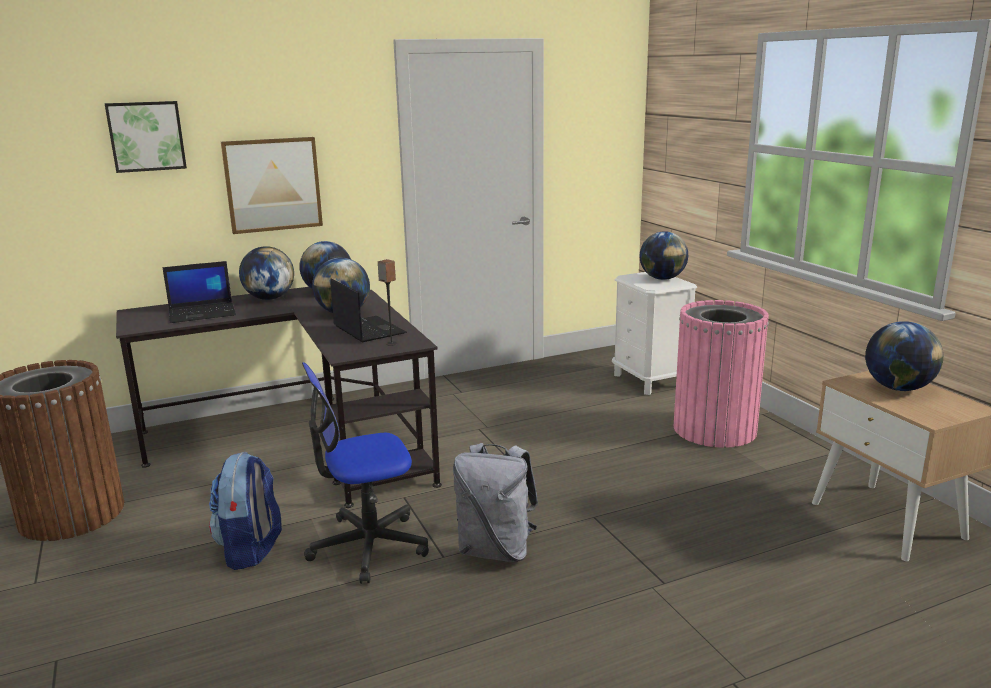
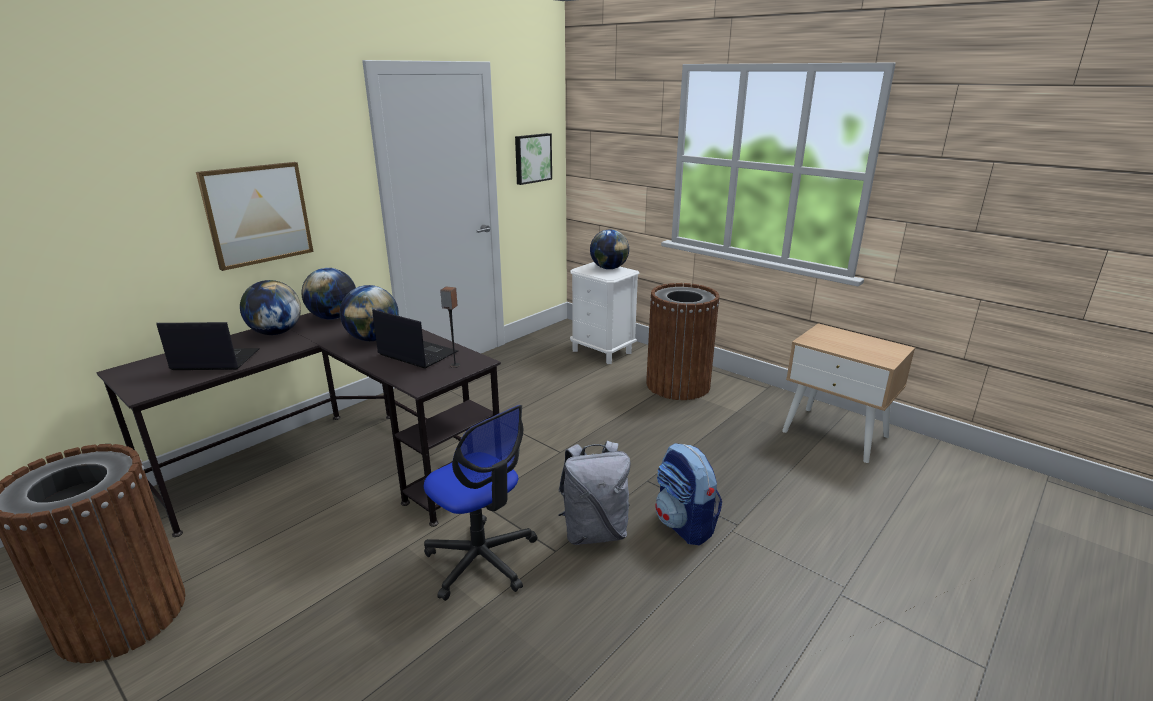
camera: 25 degrees left, 5 degrees up
picture [105,101,187,173] -> picture moved to [515,133,552,185]
laptop [162,261,236,323] -> laptop turned 135 degrees counterclockwise [156,322,260,370]
backpack [209,452,282,570] -> backpack moved to [655,443,722,545]
office chair [302,362,429,584] -> office chair turned 90 degrees counterclockwise [424,405,537,601]
pink trash can [674,300,769,448] -> brown trash can [646,283,720,400]
globe [865,321,943,391] -> none

